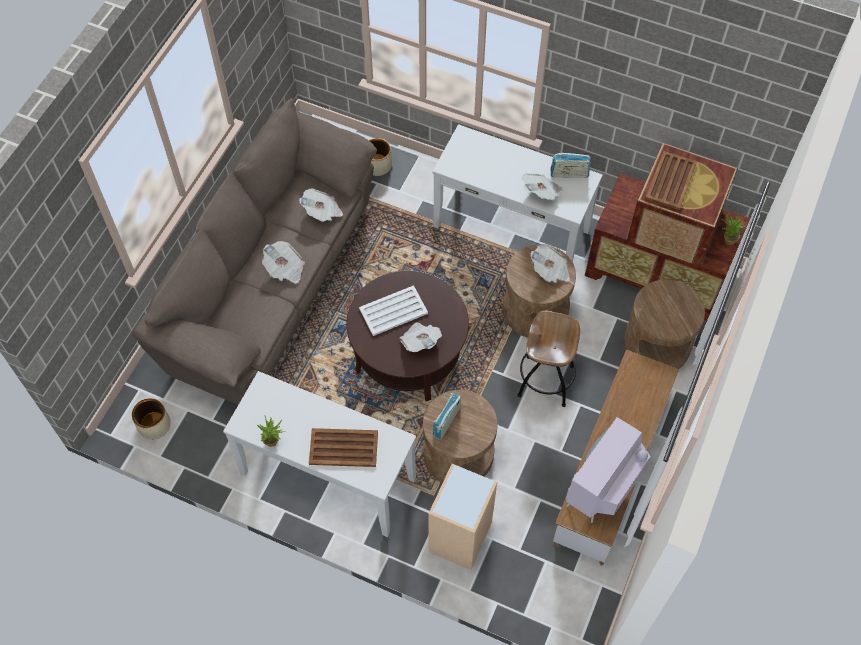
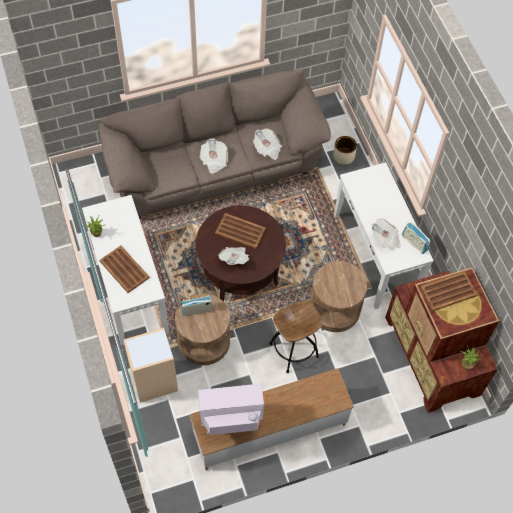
camera: 45 degrees right, 0 degrees up
beige planter [132,398,171,440] -> none
white tray [359,285,428,336] -> brown tray [215,213,266,249]
newspaper [531,244,570,283] -> none
brown side table [623,280,705,369] -> none

